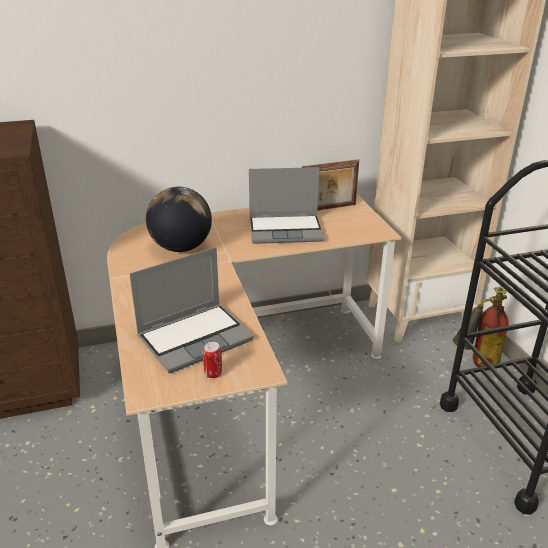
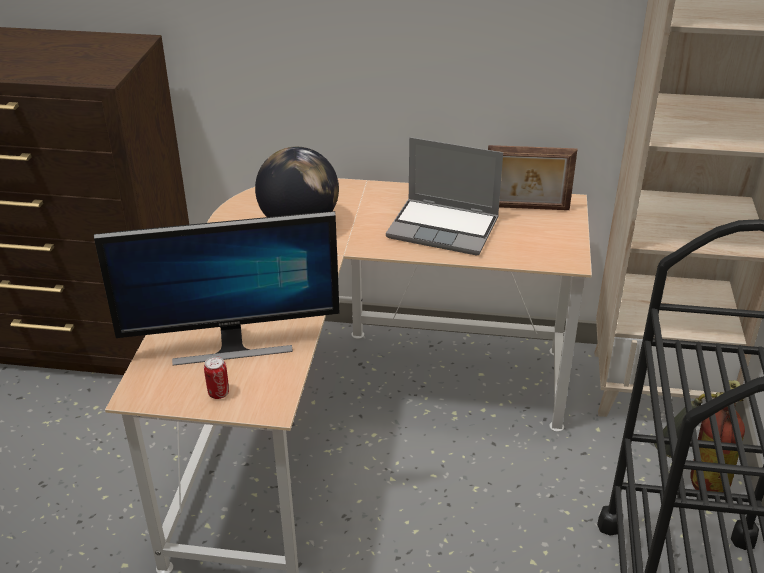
camera: 25 degrees right, 5 degrees up
laptop [129,247,254,373] -> monitor [94,211,339,366]

